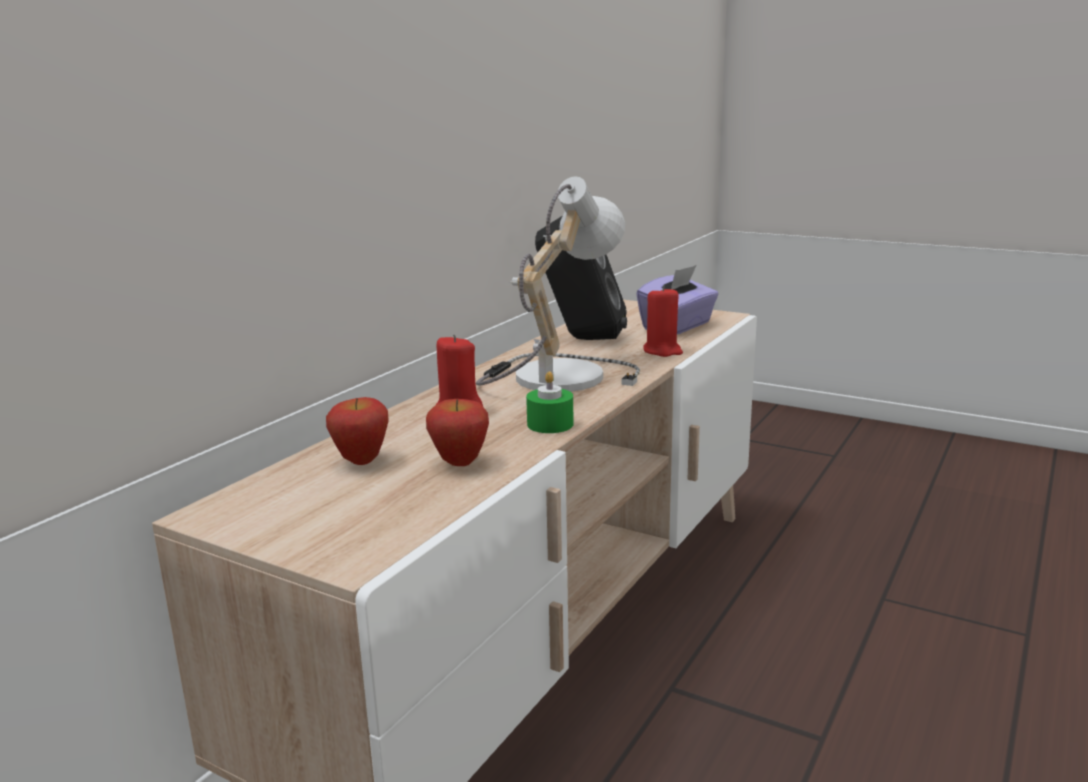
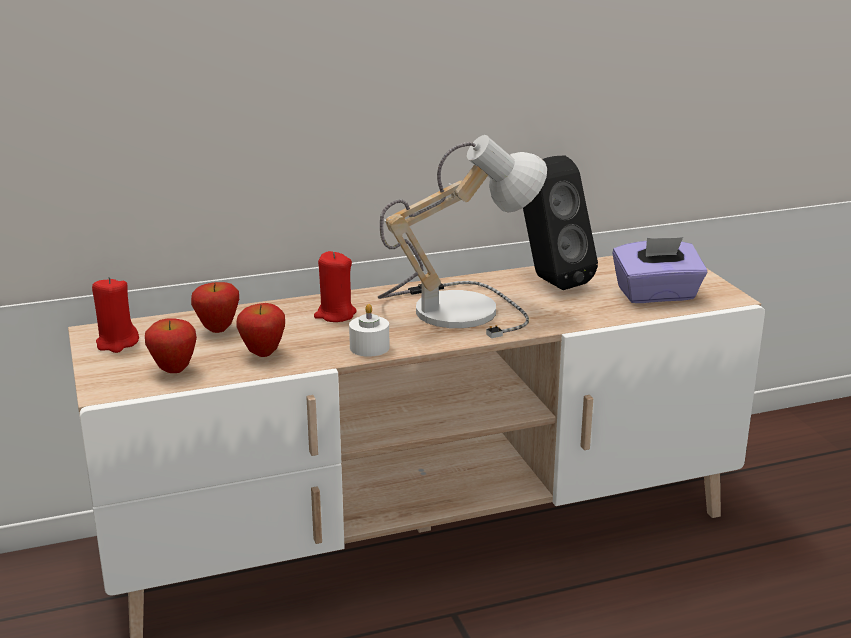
camera: 40 degrees right, 5 degrees up
green candle [526,371,574,433] -> white candle [349,304,390,357]
red candle [643,285,683,357] -> red candle moved to [92,277,139,353]
none -> apple [145,318,197,373]

